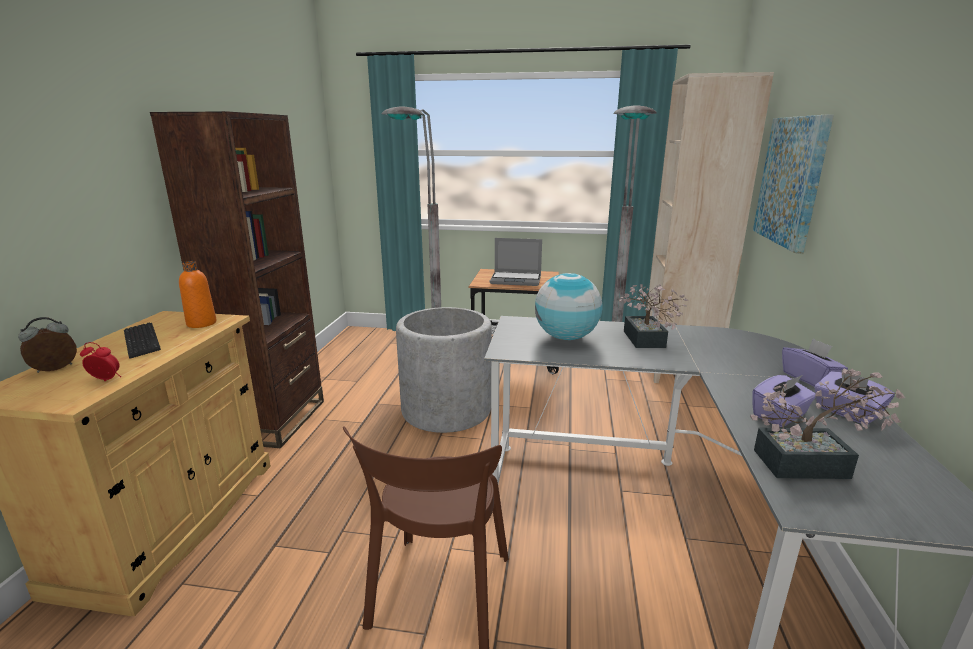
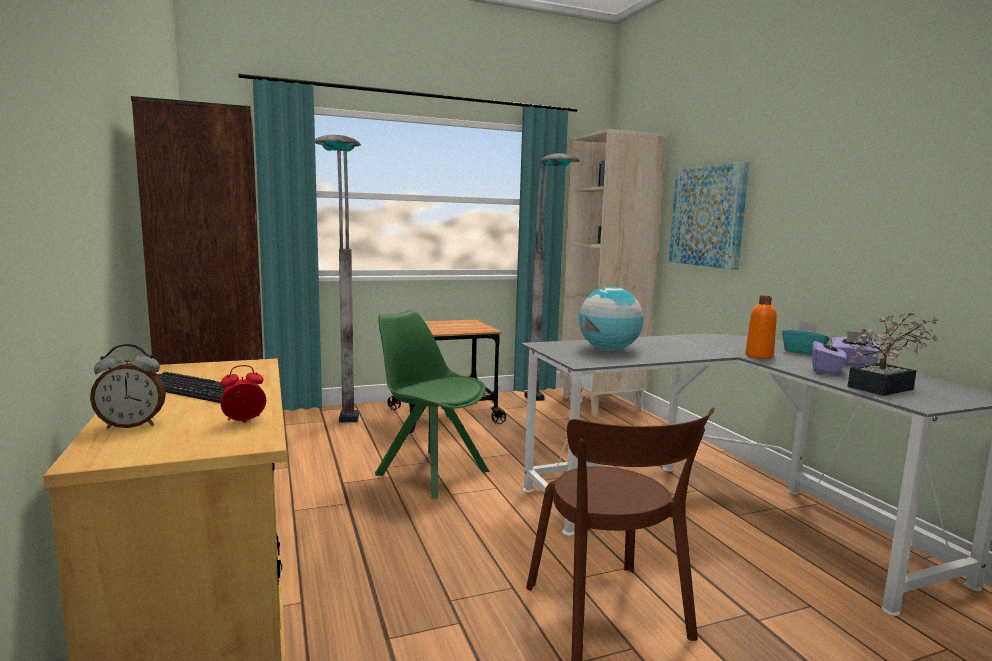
camera: 30 degrees left, 10 degrees down
alarm clock [18,317,77,373] -> alarm clock turned 120 degrees counterclockwise [90,344,166,428]
orange bottle [179,261,217,328] -> orange bottle moved to [745,296,777,359]
grey planter [396,307,492,433] -> green chair [375,310,490,498]
laptop [490,238,542,286] -> none
potted plant [619,284,689,348] -> none
purple tissue box [782,339,848,387] -> turquoise tissue box [782,321,830,355]

